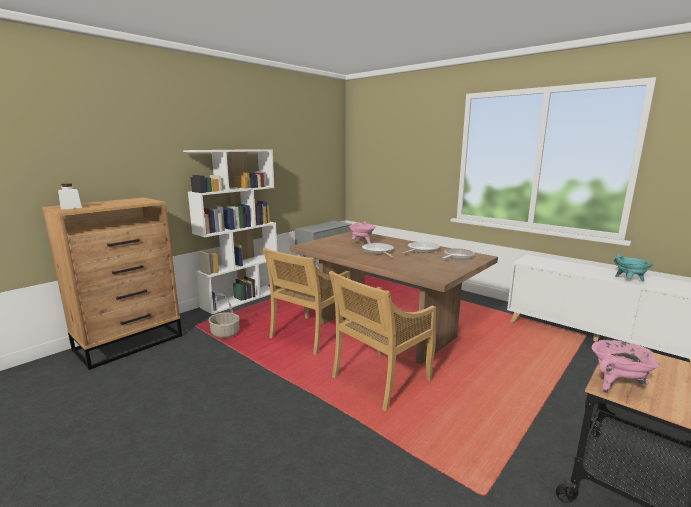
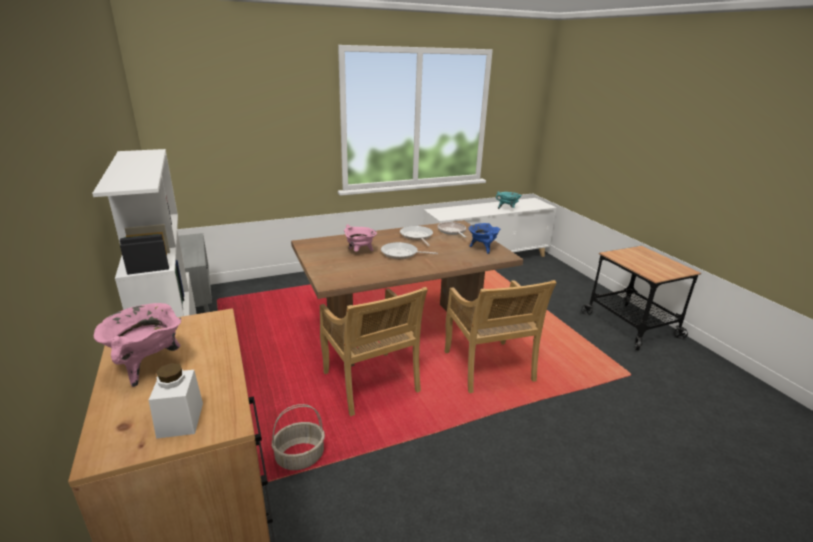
camera: 65 degrees left, 10 degrees up
pink cooking pot [592,340,660,393] -> pink cooking pot moved to [94,303,181,387]
none -> blue cooking pot [469,223,500,254]

